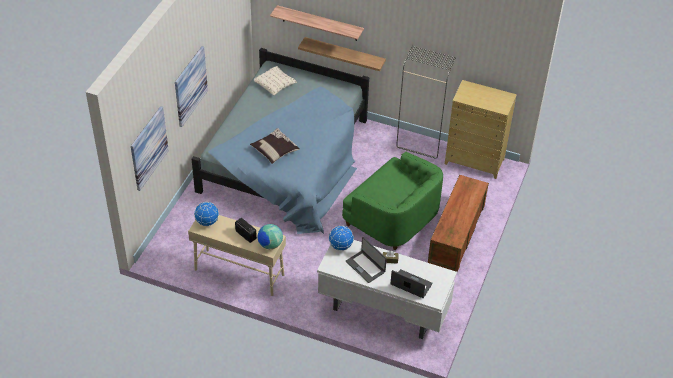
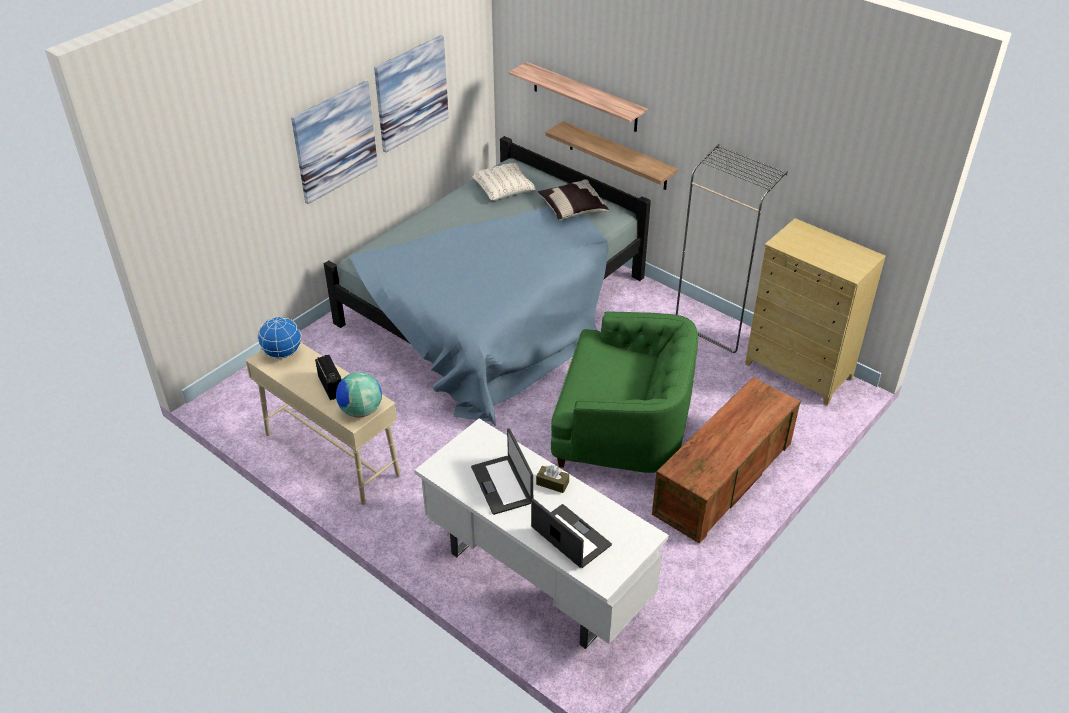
camera: 20 degrees right, 5 degrees down
picture [131,106,169,191] -> picture moved to [374,35,449,153]
pillow [250,128,300,164] -> pillow moved to [538,179,609,220]
globe [329,226,354,251] -> none
green armchair [342,151,443,250] -> green armchair turned 45 degrees counterclockwise [551,311,698,473]

